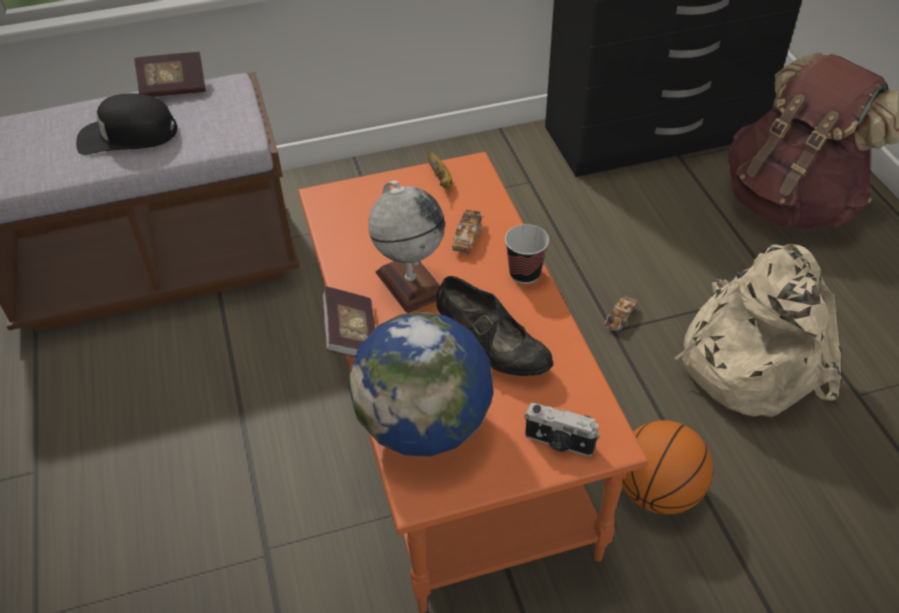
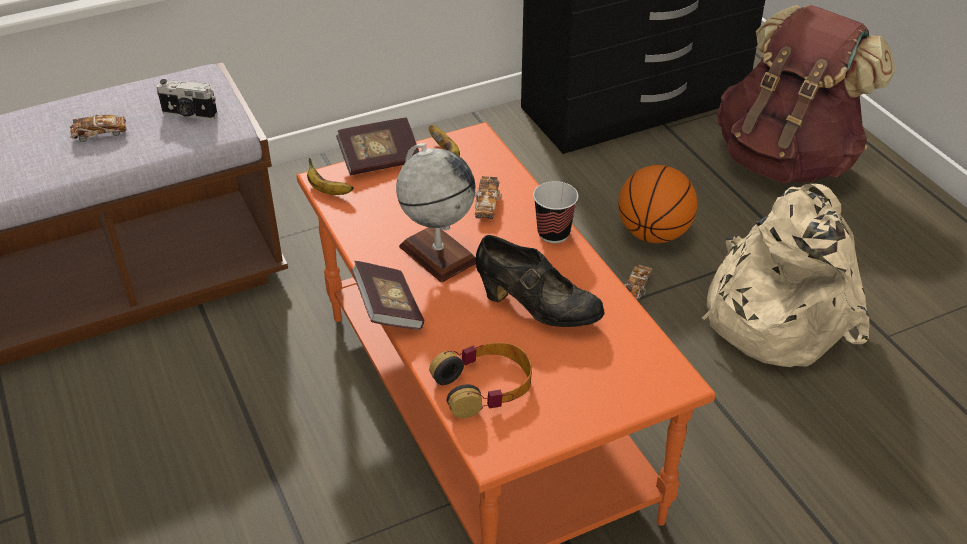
camera: 10 degrees left, 5 degrees down
black cap [76,93,177,155] -> toy car [70,115,127,142]
book [134,52,206,97] -> book moved to [336,117,419,175]
globe [349,312,493,456] -> headphones [429,343,532,418]
camera [524,403,600,457] -> camera moved to [156,79,218,120]
basketball [622,420,713,515] -> basketball moved to [618,165,697,243]
none -> banana [307,158,354,195]

